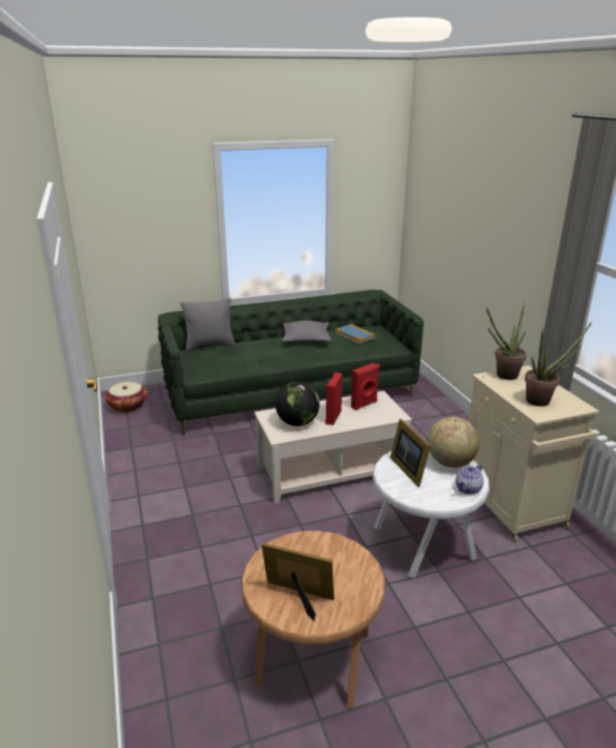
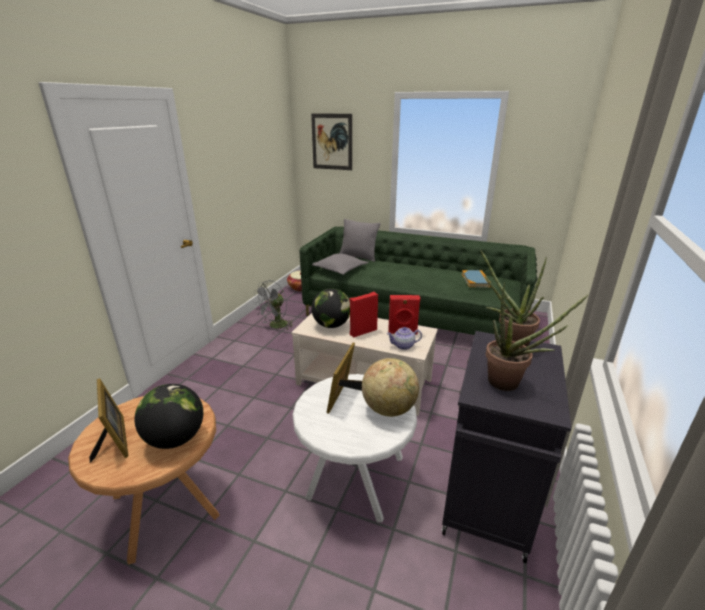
camera: 40 degrees right, 0 degrees up
grey pillow [282,320,332,342] -> grey pillow moved to [312,254,368,275]
teapot [456,463,484,494] -> teapot moved to [387,327,422,350]
beige cabinet [469,365,599,542] -> black cabinet [442,331,572,563]
none -> globe [135,384,203,449]
none -> grey fan [253,280,293,330]
none -> picture [311,113,352,170]

